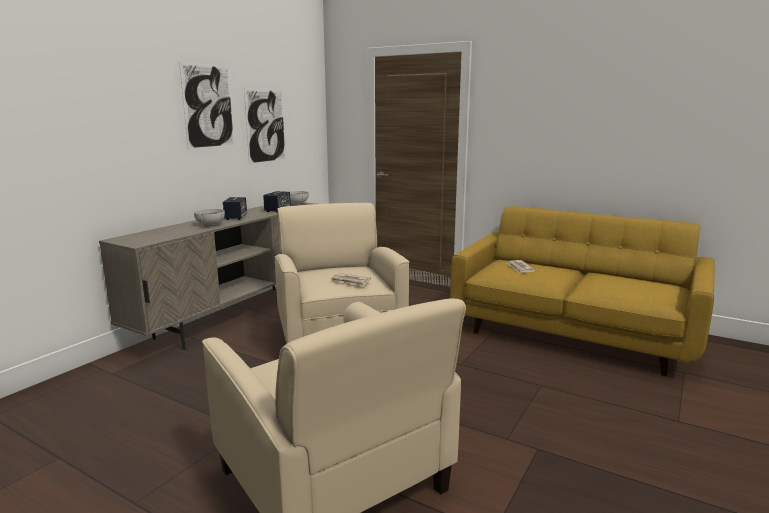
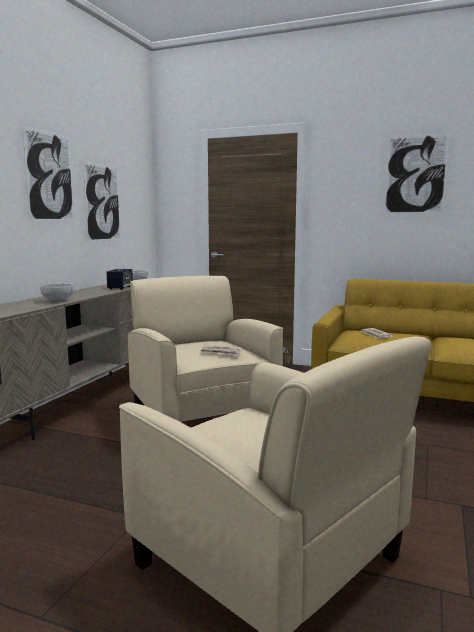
camera: 10 degrees left, 5 degrees down
speaker [223,197,247,220] -> none
none -> picture [384,133,449,214]

